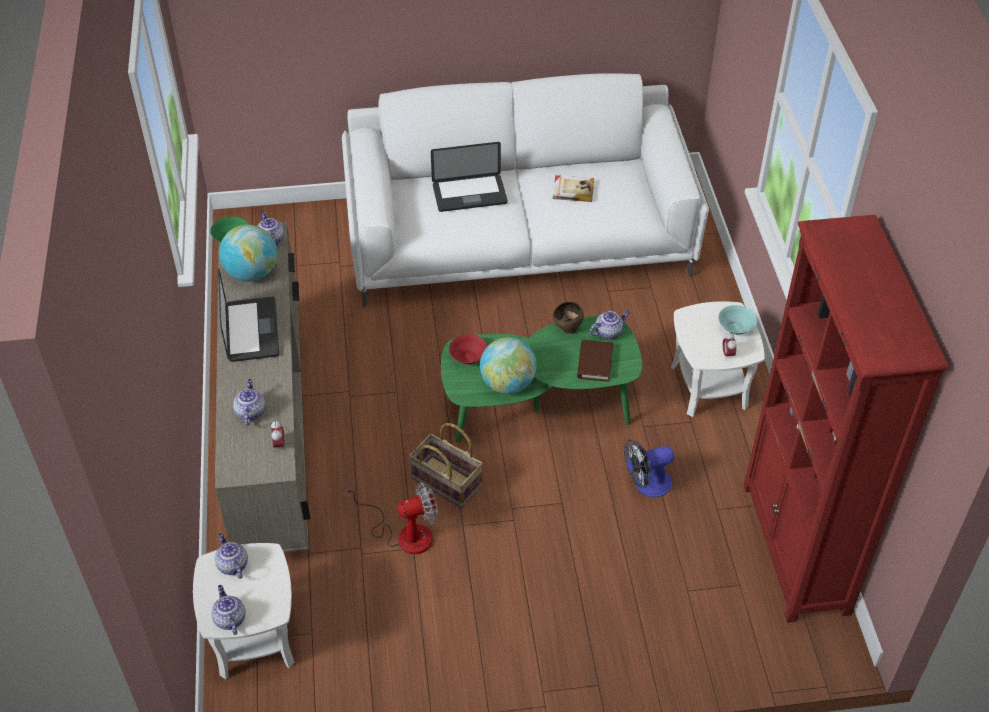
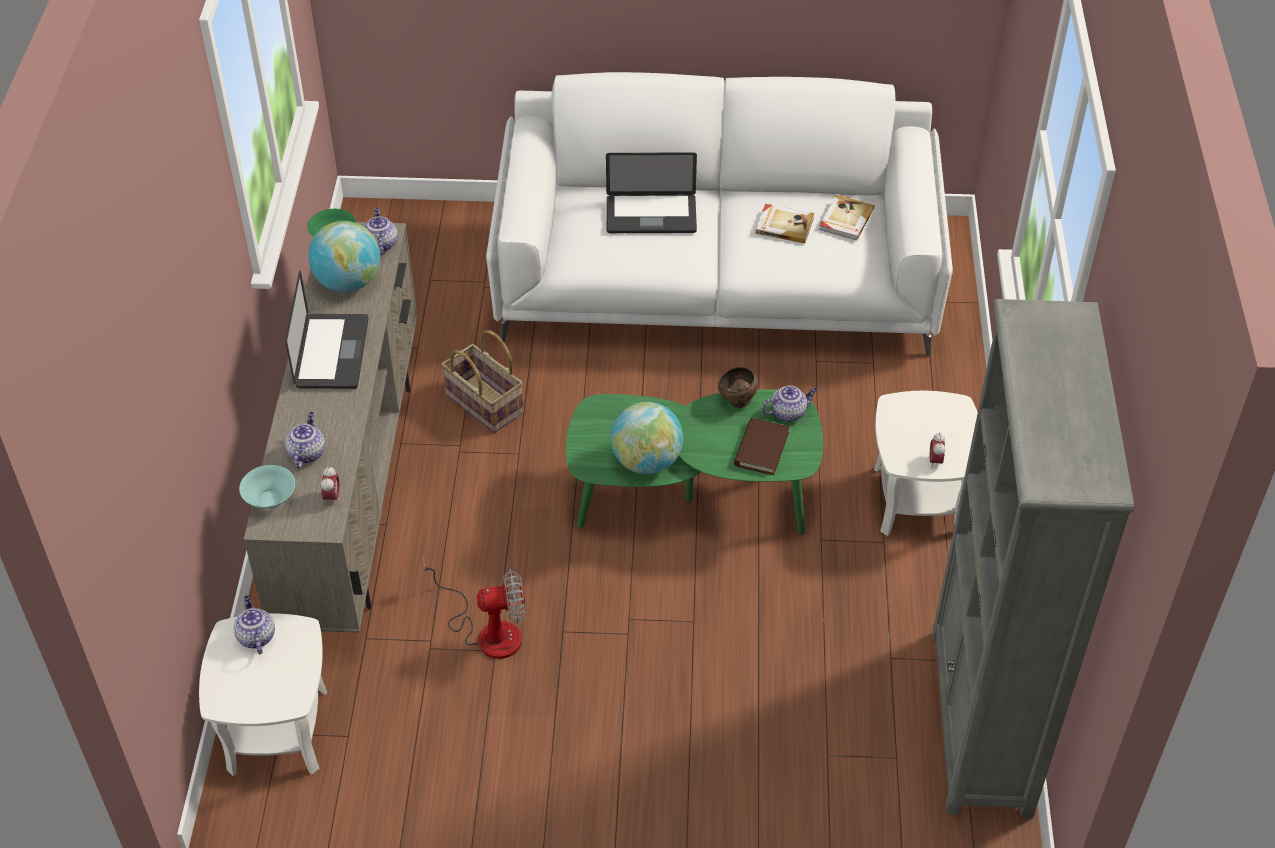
camera: 10 degrees right, 0 degrees up
teapot [211,585,246,635] -> none
basket [409,423,483,508] -> basket moved to [441,330,524,433]
red bowl [449,334,487,365] -> none
fan [624,439,674,497] -> none
turquoise bowl [718,305,757,335] -> turquoise bowl moved to [239,465,295,508]
red bookcase [743,215,948,623] -> grey bookcase [932,299,1134,818]
none -> book [819,194,874,240]

